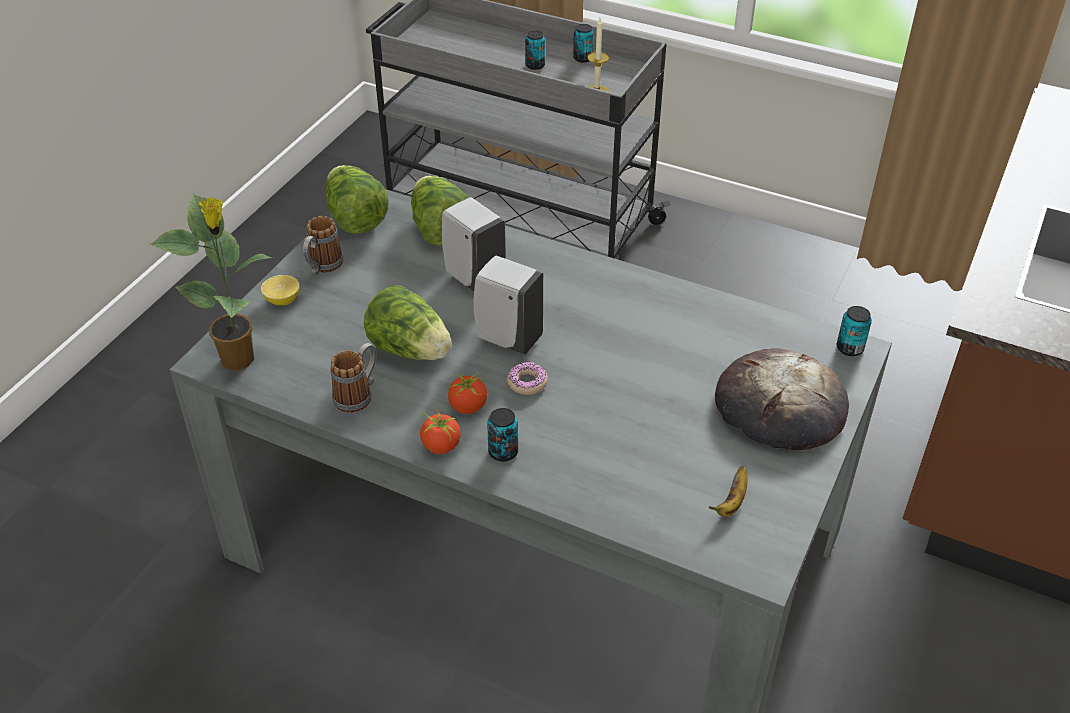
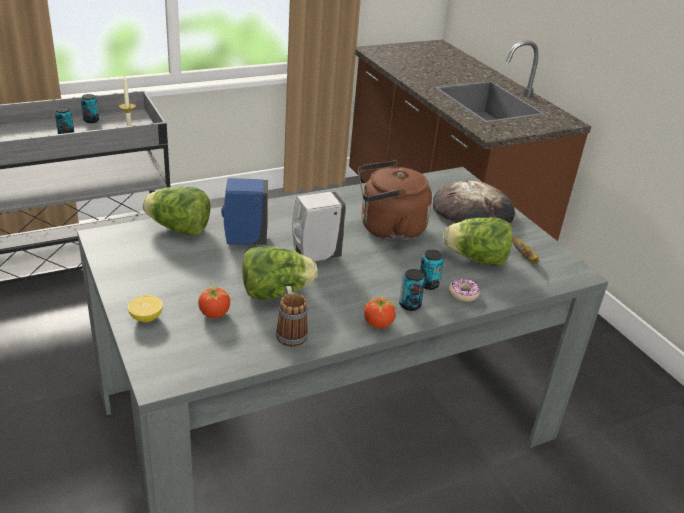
camera: 55 degrees left, 10 degrees down
potted plant [150,194,273,370] -> none
mug [303,216,343,275] -> none
lettuce [326,165,388,234] -> lettuce moved to [443,217,513,266]
white soap dispenser [442,197,506,291] -> blue soap dispenser [221,178,268,245]
tomato [445,372,487,414] -> tomato moved to [198,284,230,318]
donut [507,362,548,395] -> donut moved to [449,279,480,302]
can [837,306,872,356] -> can moved to [420,250,444,290]
none -> brown kettle [358,160,432,242]

